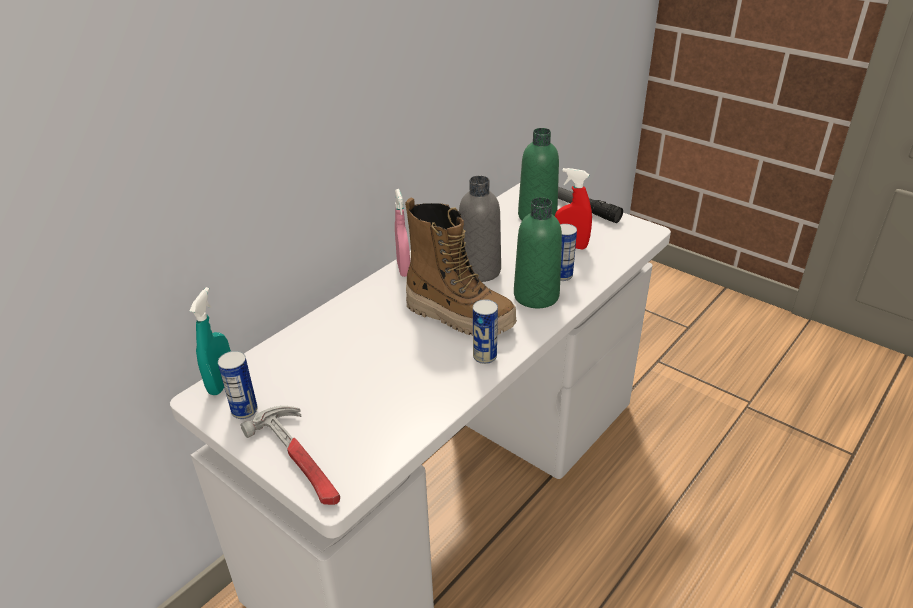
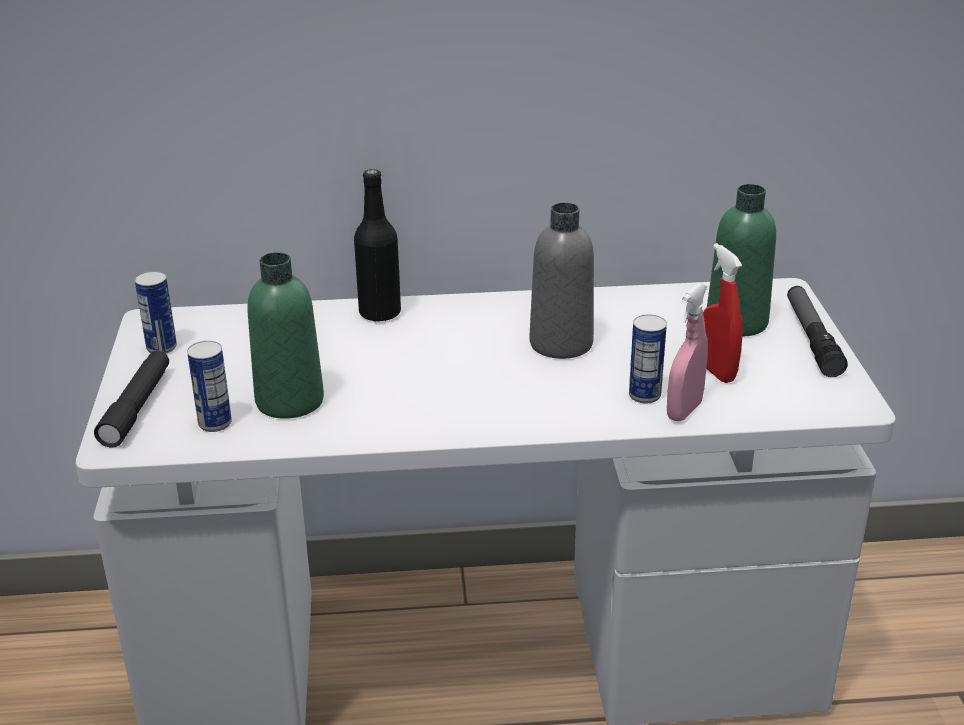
camera: 45 degrees right, 5 degrees down
turquoise spray bottle [190,287,231,395] -> none
hammer [240,406,340,505] -> black flashlight [94,350,169,448]
pink spray bottle [395,189,410,277] -> pink spray bottle moved to [667,283,708,421]
boot [405,197,517,336] -> none
can [473,299,498,364] -> can moved to [187,341,232,432]
green bottle [514,197,562,308] -> green bottle moved to [248,252,324,419]
none -> black bottle [354,169,401,322]

